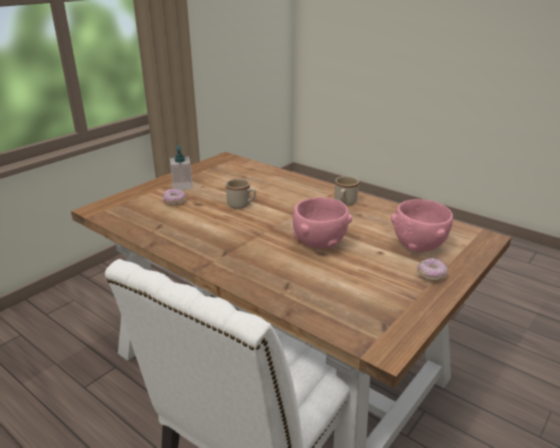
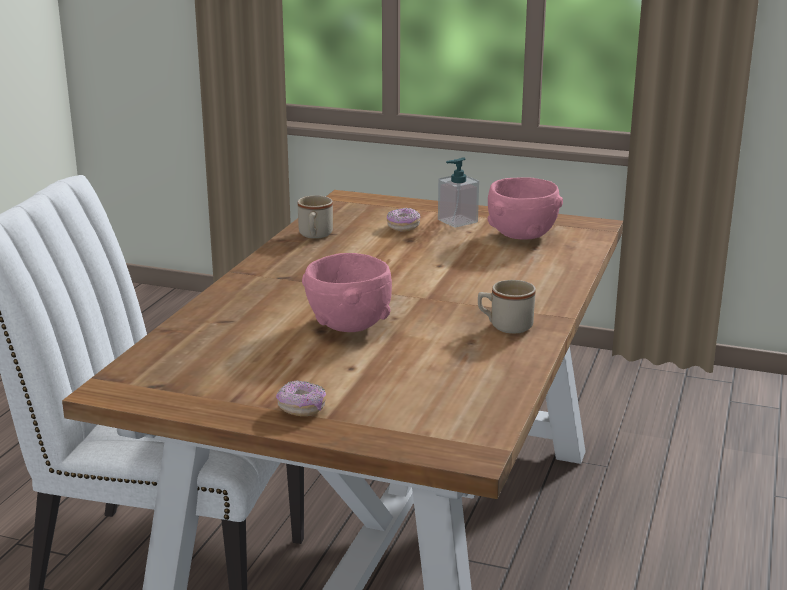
camera: 70 degrees right, 5 degrees down
beige mug [226,179,256,209] -> beige mug moved to [298,196,333,239]
pink bowl [391,199,453,253] -> pink bowl moved to [488,177,563,239]

